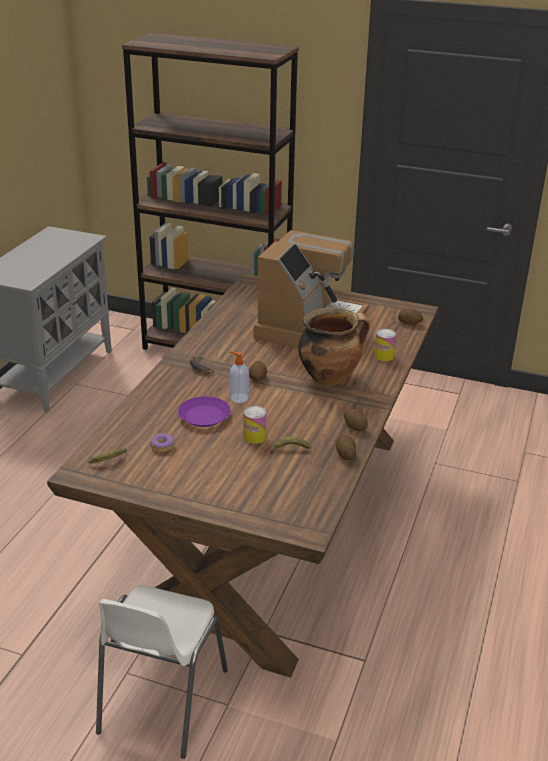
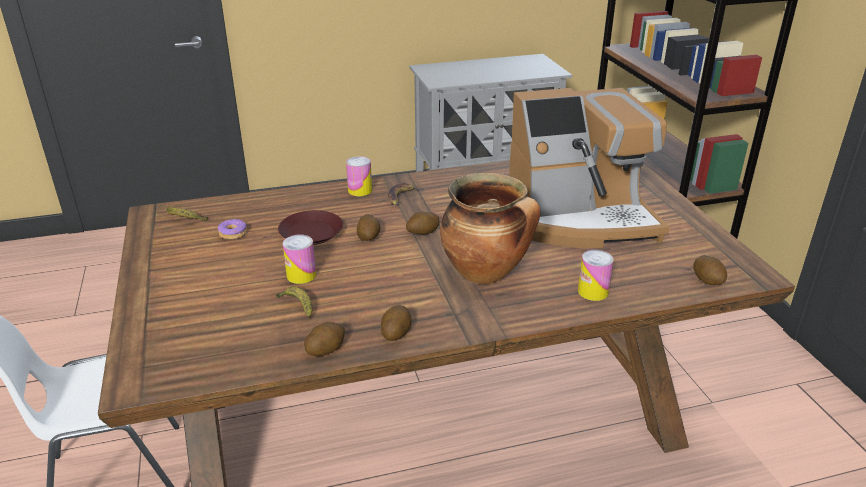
camera: 55 degrees right, 0 degrees up
purple plate [178,396,231,427] -> brown plate [278,210,343,245]
soap dispenser [229,351,249,403] -> potato [357,214,381,241]
none -> can [346,156,372,196]

